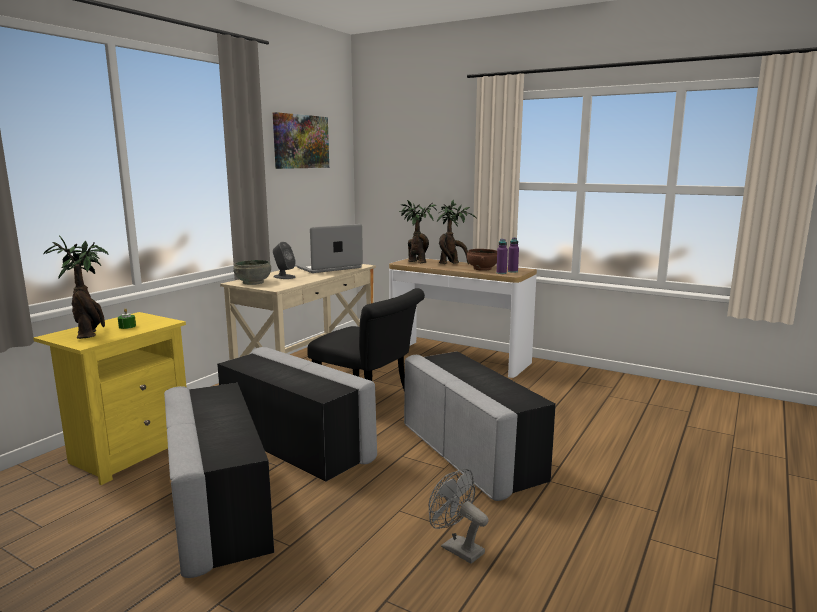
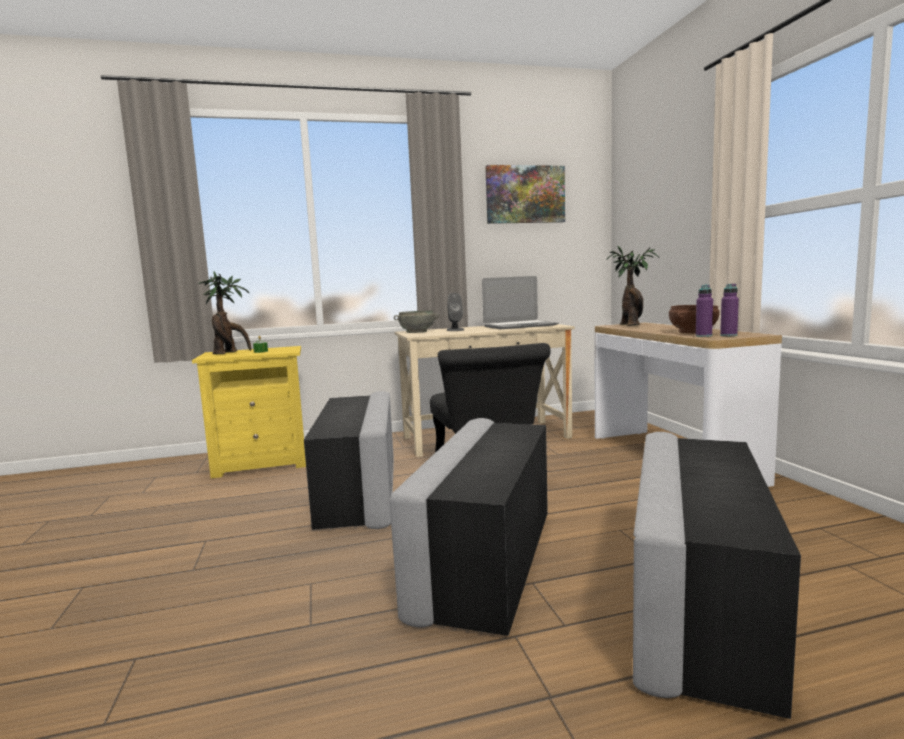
camera: 45 degrees right, 5 degrees down
grey ottoman [164,383,274,578] -> grey ottoman moved to [633,432,801,719]
laptop [295,224,363,273] -> laptop turned 150 degrees clockwise [482,276,559,329]
grey fan [428,469,489,564] -> none
potted plant [437,200,477,265] -> none

